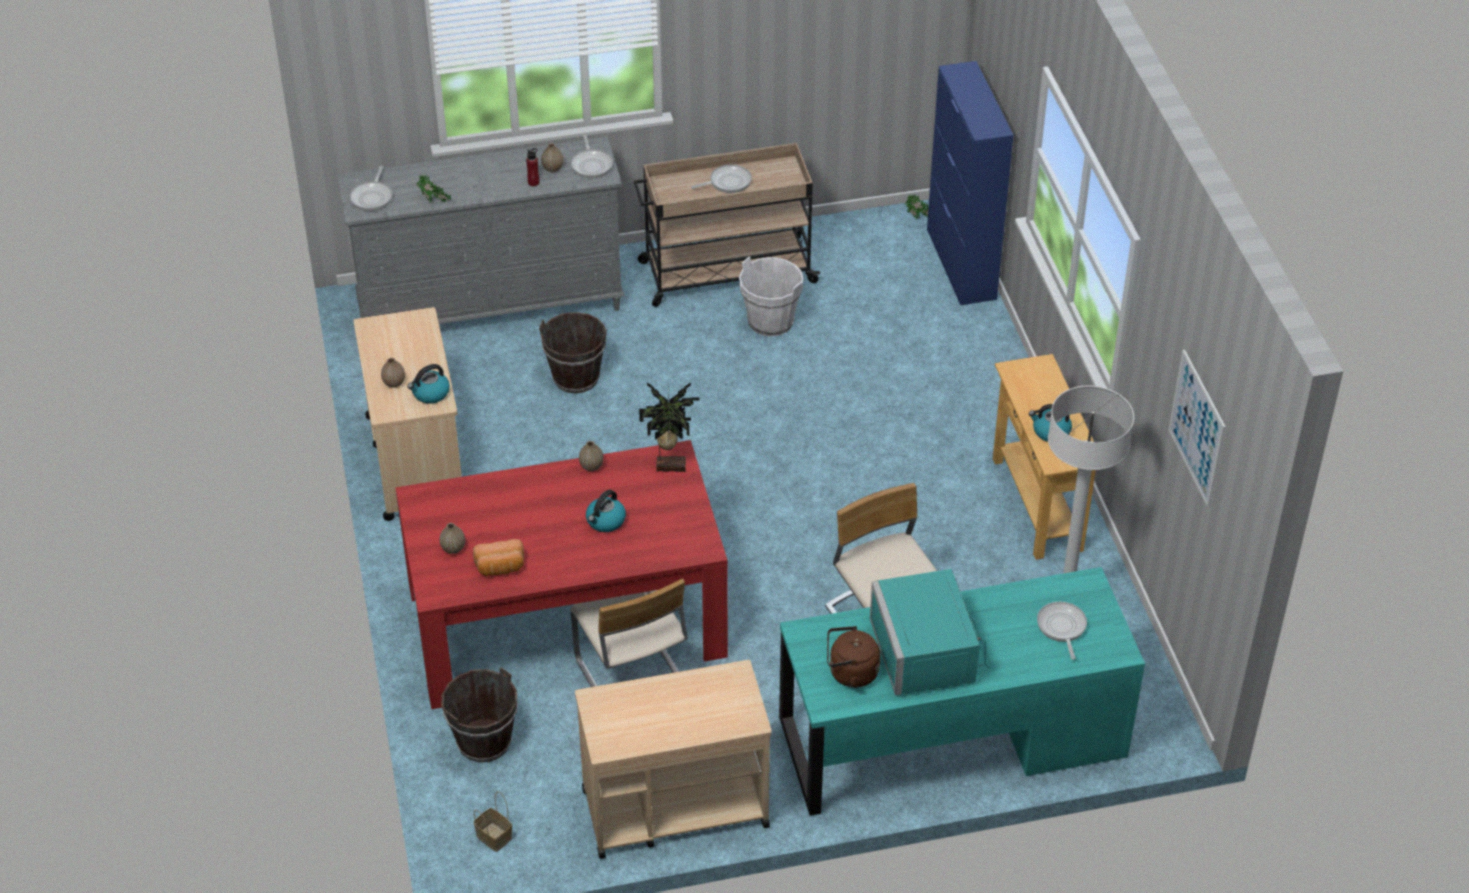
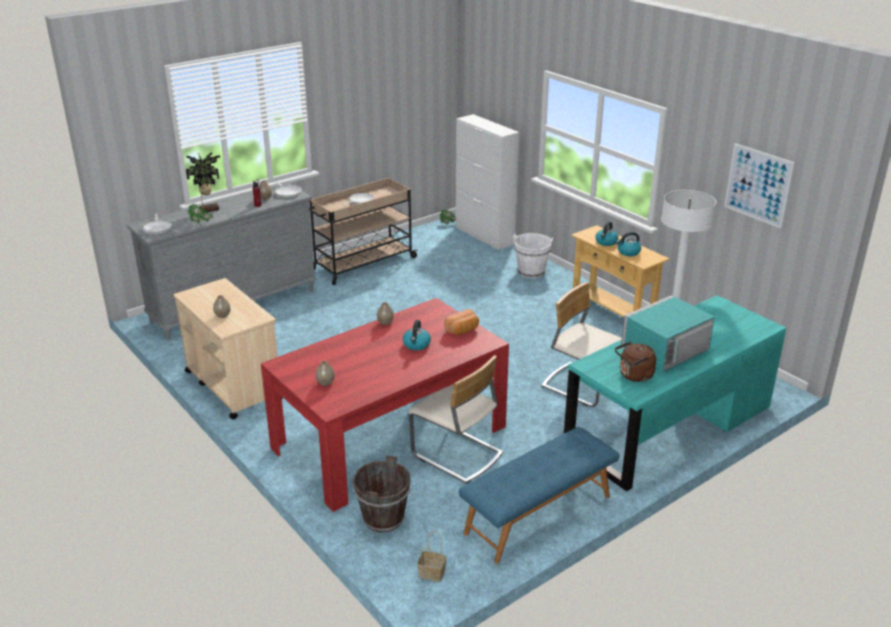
camera: 25 degrees left, 15 degrees down
kettle [407,364,450,404] -> kettle moved to [596,222,618,246]
bread [473,539,524,576] -> bread moved to [444,309,479,335]
brown bucket [539,312,607,393] -> none
beige cart [575,660,772,859] -> blue bench [459,427,619,563]
potted plant [639,383,700,472] -> potted plant moved to [186,152,220,212]
white bucket [739,256,804,337] -> white bucket moved to [514,233,553,278]
turquoise microwave [870,569,992,695] -> turquoise microwave turned 90 degrees clockwise [621,295,715,376]
blue cabinet [927,61,1014,305] -> white cabinet [456,114,519,250]
frying pan [1037,602,1087,660] -> none

